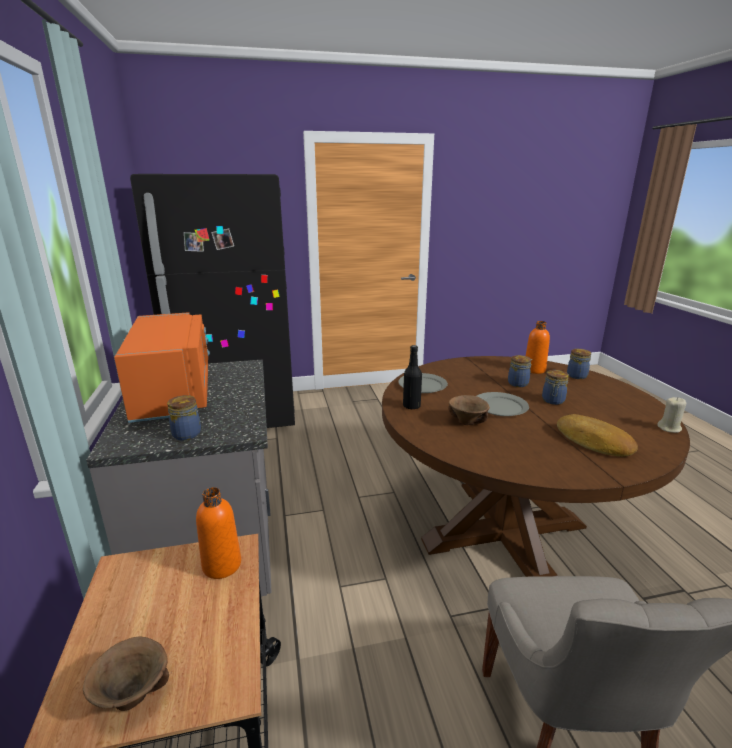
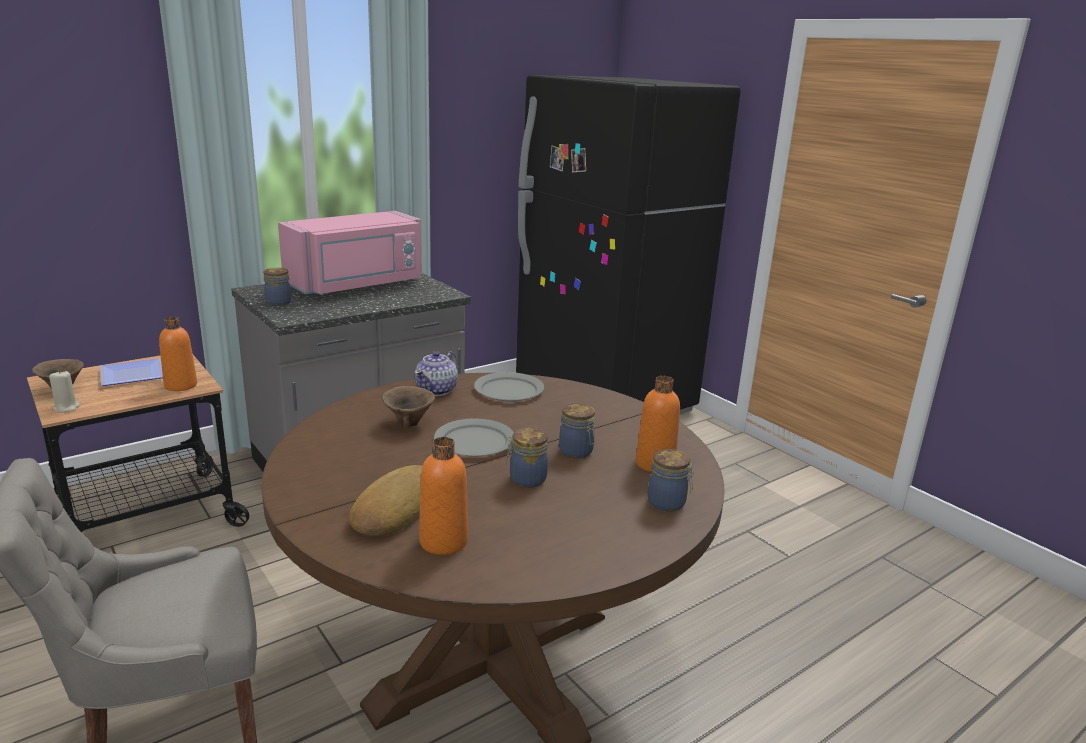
camera: 65 degrees right, 0 degrees up
orange microwave [114,312,210,423] -> pink microwave [278,211,422,295]
black bottle [403,345,422,409] -> teapot [415,351,458,396]
beige candle [657,397,686,433] -> beige candle moved to [49,370,80,413]
none -> plate [100,358,163,386]
none -> orange bottle [419,437,468,555]

